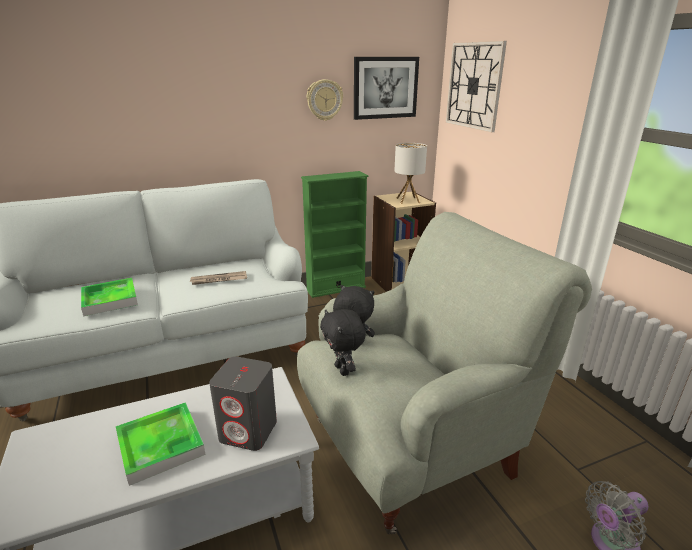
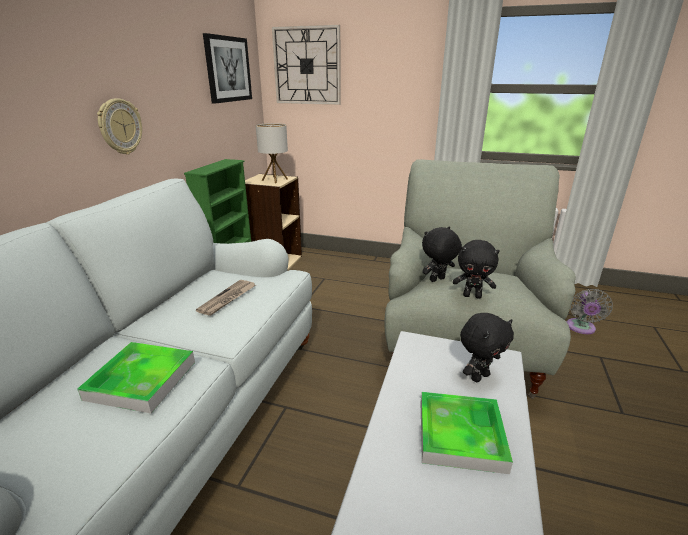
camera: 50 degrees left, 0 degrees up
grey speaker [209,357,277,451] -> black plush toy [460,313,514,382]
wall clock [307,79,343,121] -> wall clock moved to [97,98,142,155]

